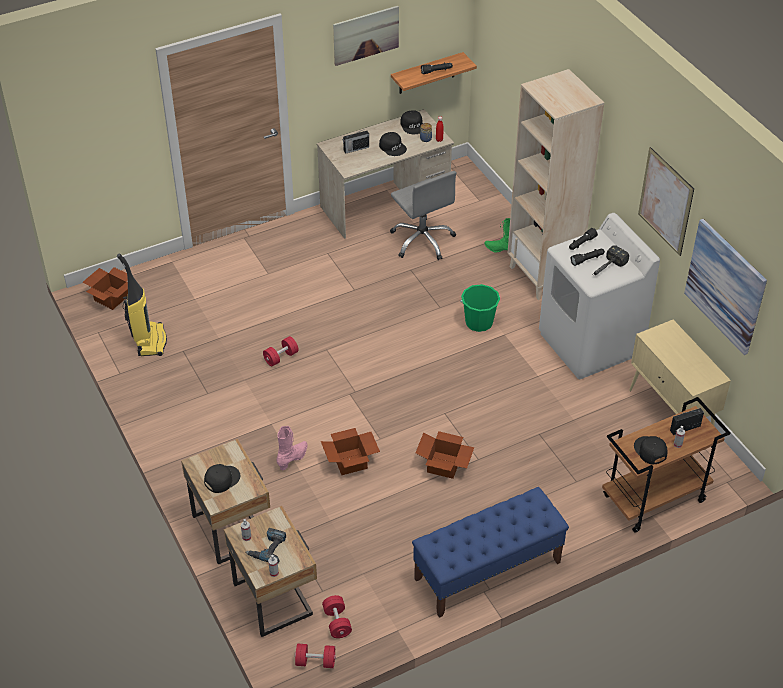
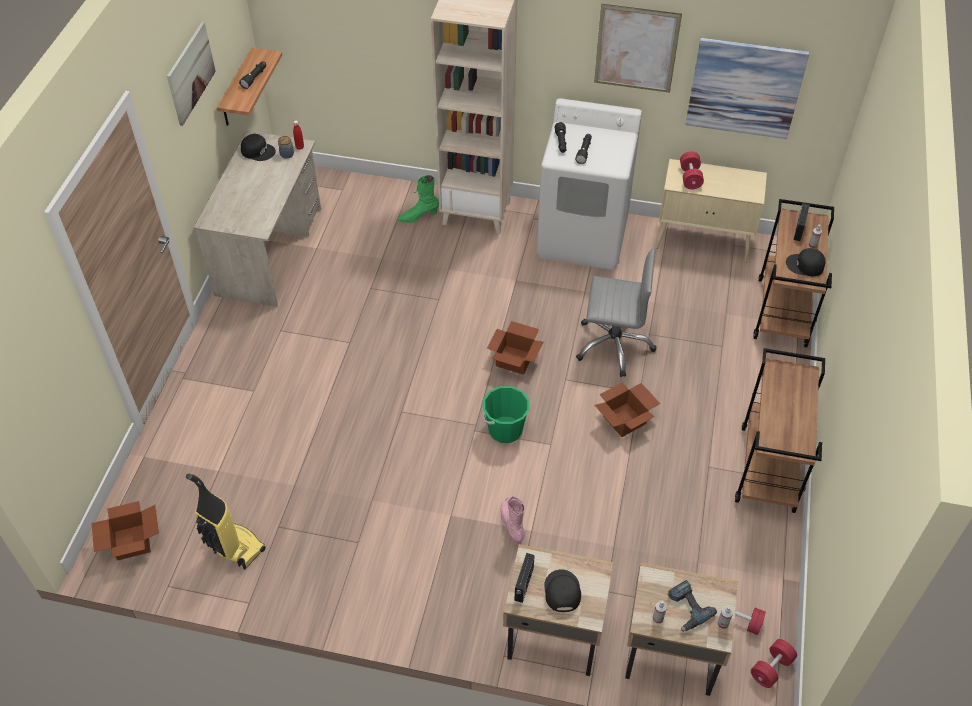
camera: 50 degrees left, 5 degrees up
red dumbbell [263,336,299,366] -> red dumbbell moved to [680,151,704,189]
cardboard box [321,428,380,475] -> cardboard box moved to [487,321,543,375]
radio [343,130,369,154] -> radio moved to [514,553,535,603]
black cap [379,132,407,156] -> none
grey office chair [390,171,456,260] -> grey office chair moved to [576,248,656,377]
blue bench [412,487,569,618] -> brown cart [735,348,825,513]
green bucket [460,284,500,332] -> green bucket moved to [483,386,530,443]
hammer [592,246,629,276] -> none

